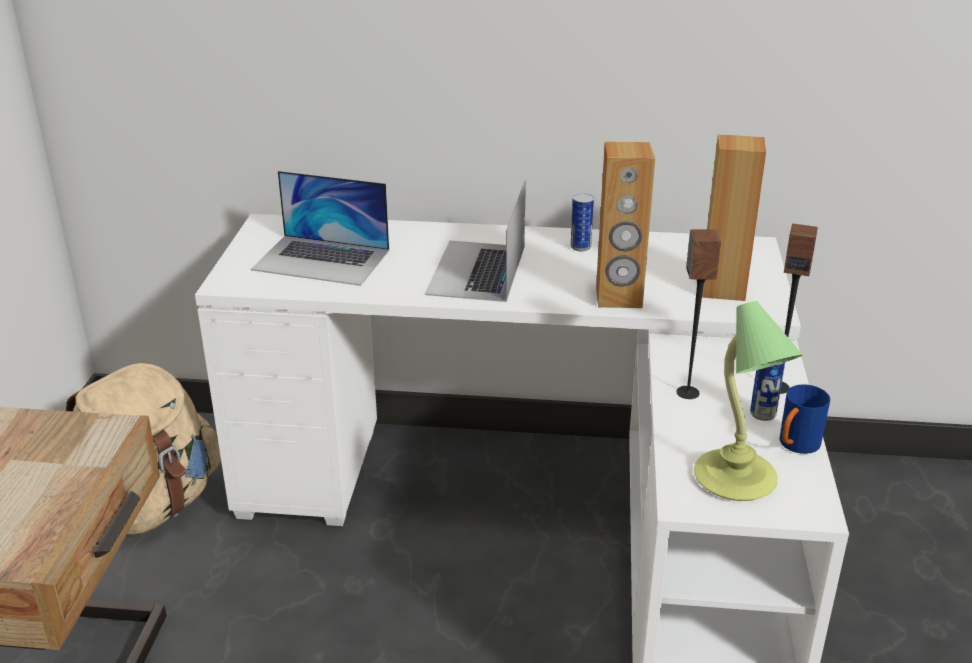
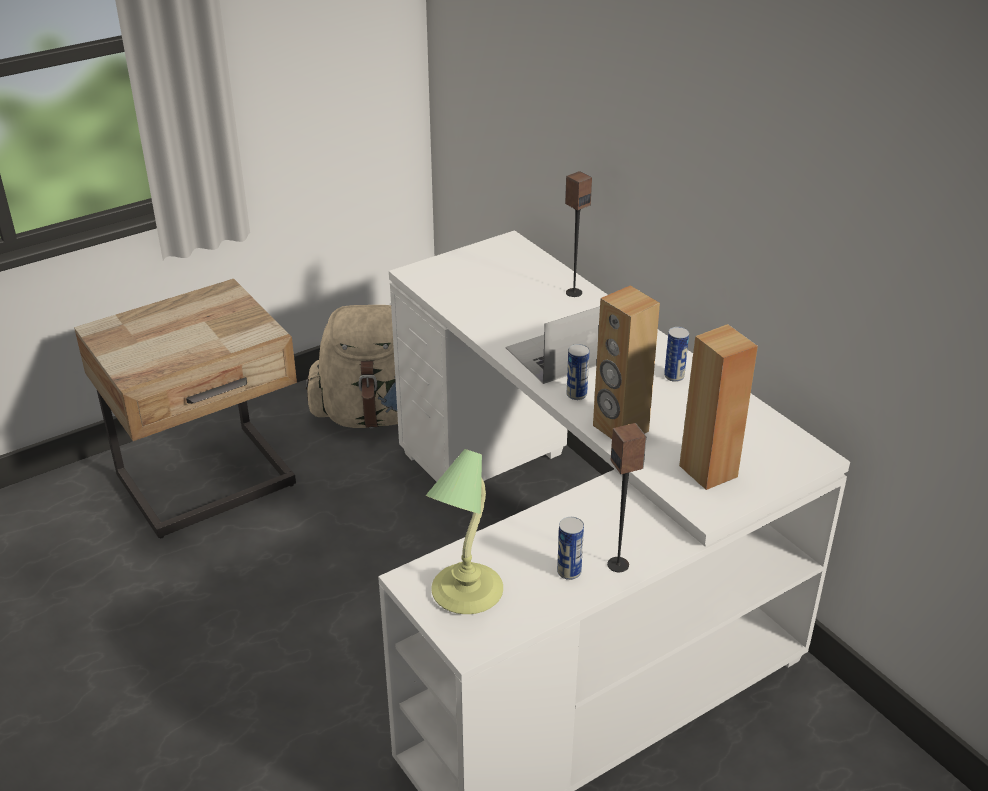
camera: 50 degrees right, 5 degrees up
laptop [251,171,389,286] -> none
speaker [677,230,721,399] -> speaker moved to [565,171,592,297]
blue mug [779,384,830,454] -> none
none -> can [567,344,590,400]

